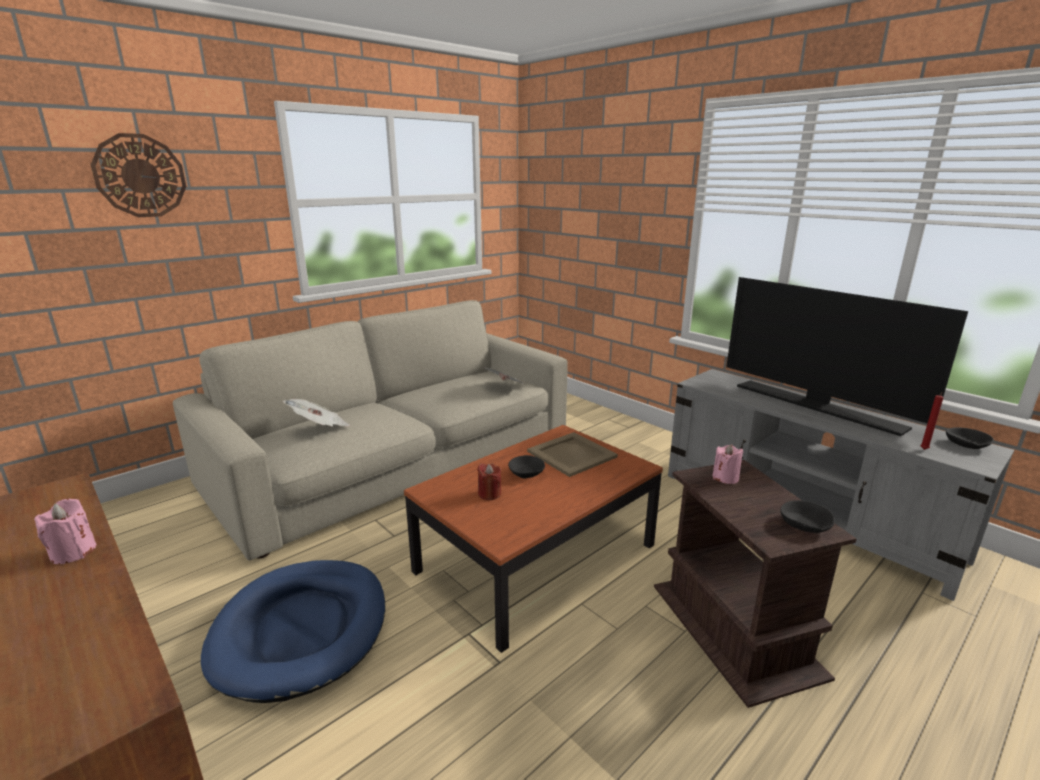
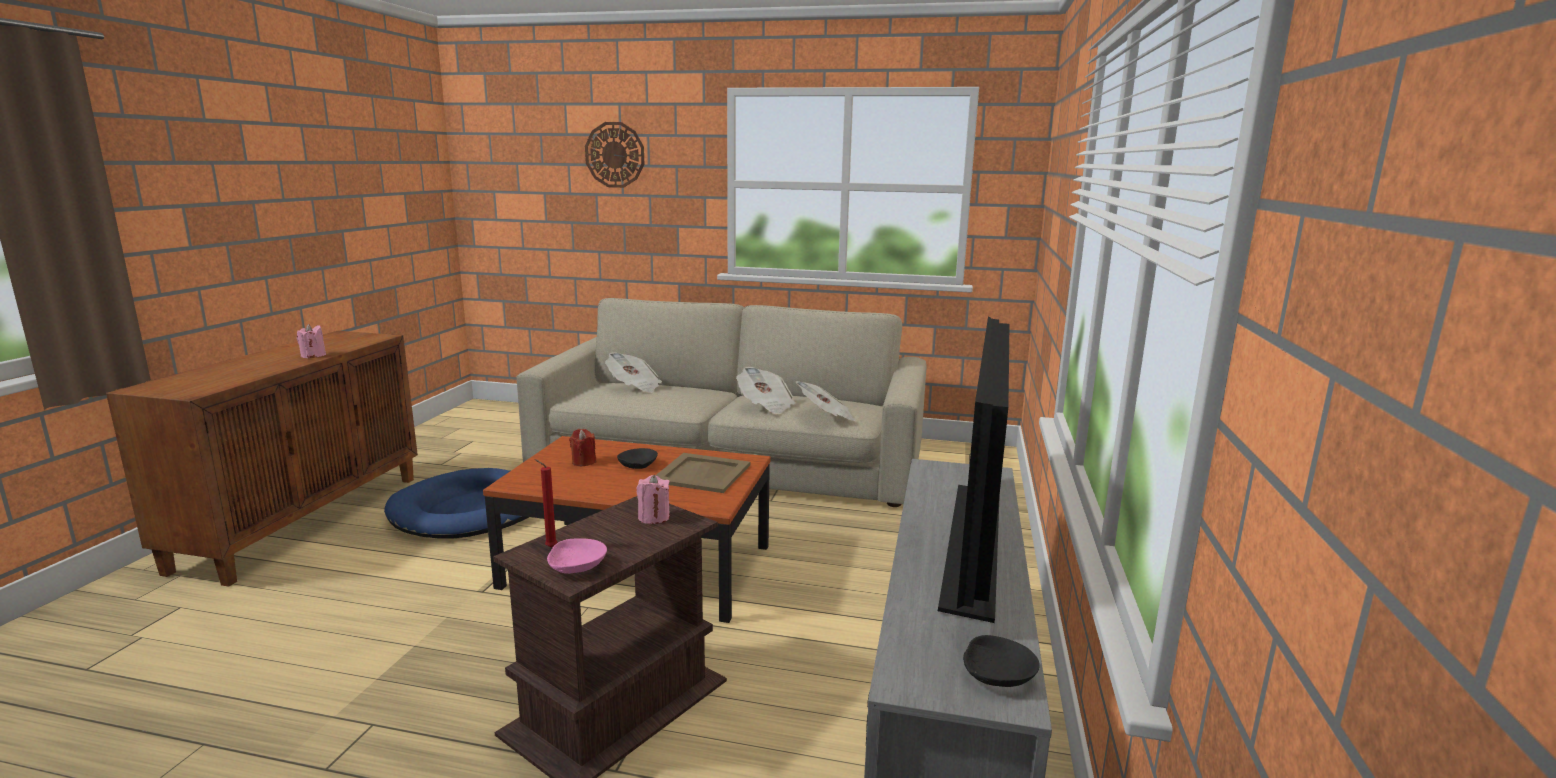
camera: 55 degrees right, 5 degrees down
black bowl [780,500,835,533] -> pink bowl [547,538,607,574]
red candle [920,392,944,450] -> red candle moved to [534,459,557,548]
none -> newspaper [736,367,795,415]

